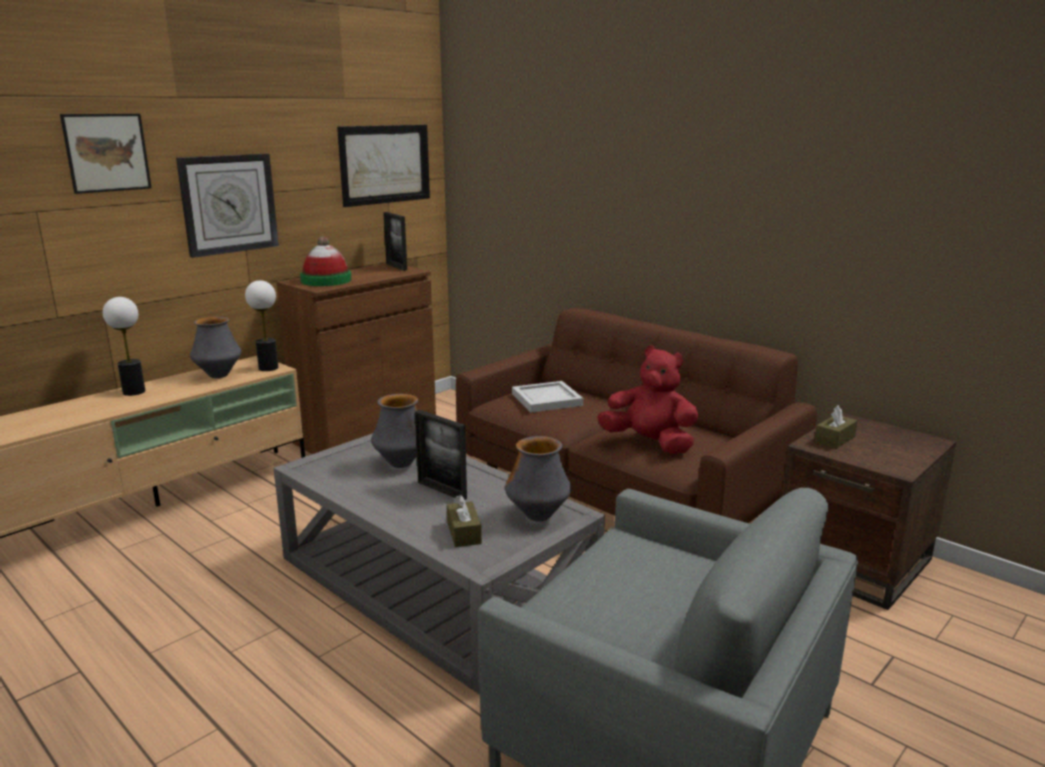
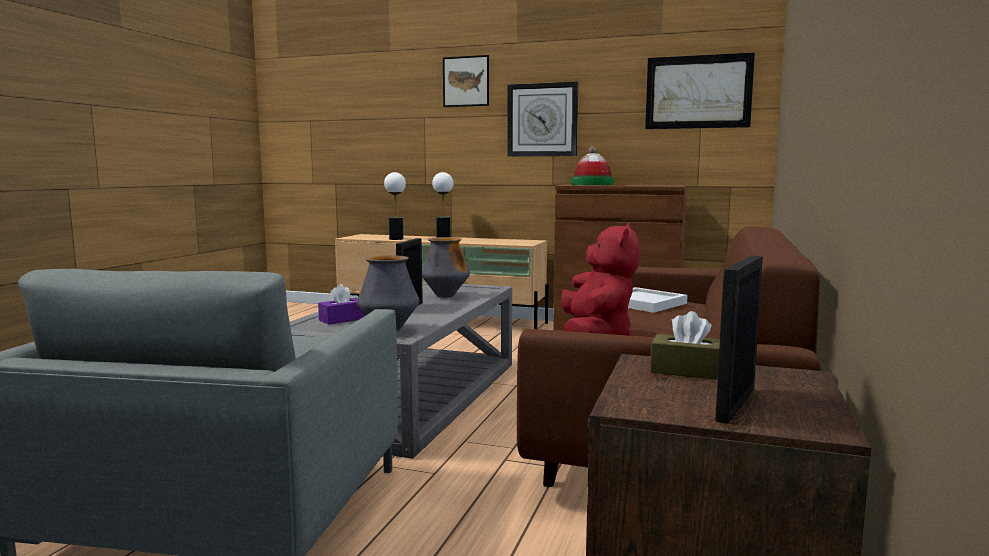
camera: 65 degrees right, 10 degrees down
vase [190,317,241,378] -> none
table lamp [245,280,278,371] -> table lamp moved to [384,172,406,240]
picture frame [383,212,407,271] -> picture frame moved to [715,256,763,424]
brown tissue box [447,495,482,547] -> purple tissue box [318,284,366,325]

